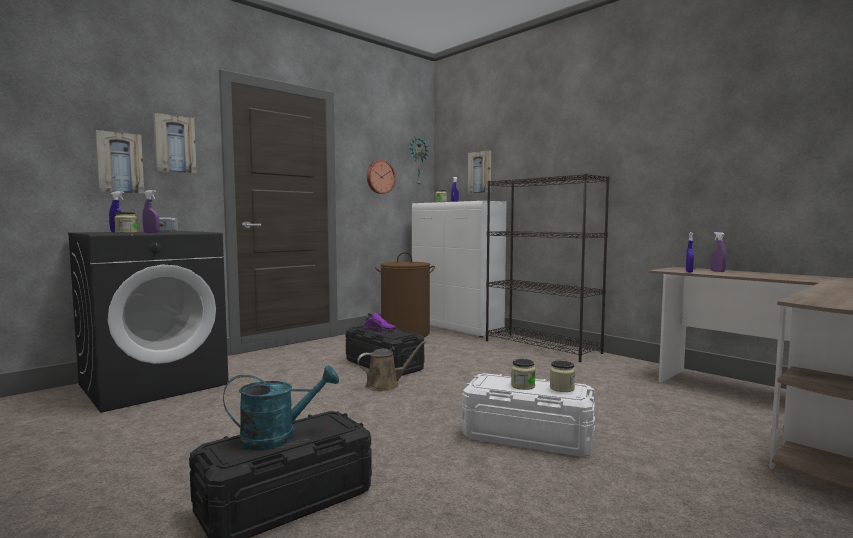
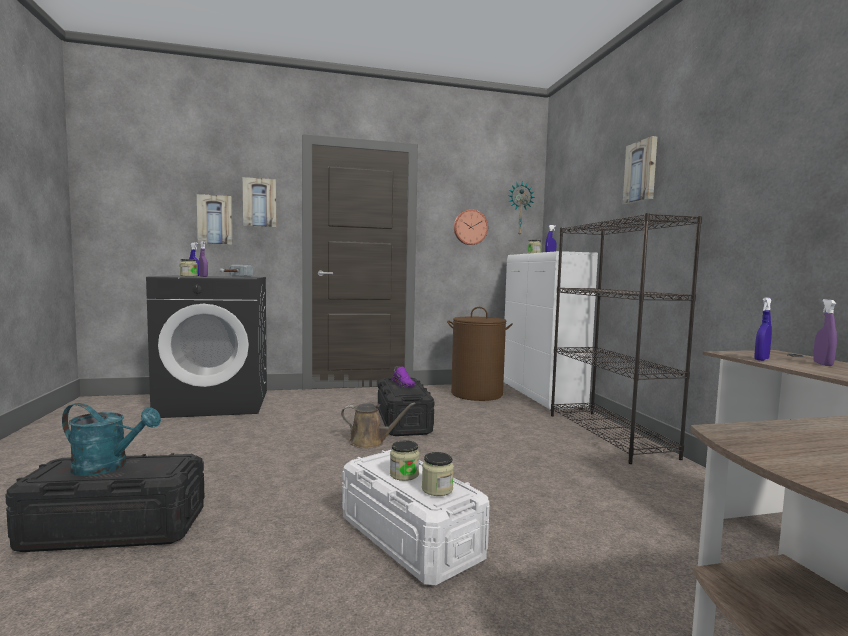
camera: 30 degrees right, 0 degrees up
picture [468,150,491,194] -> picture moved to [623,136,657,204]

